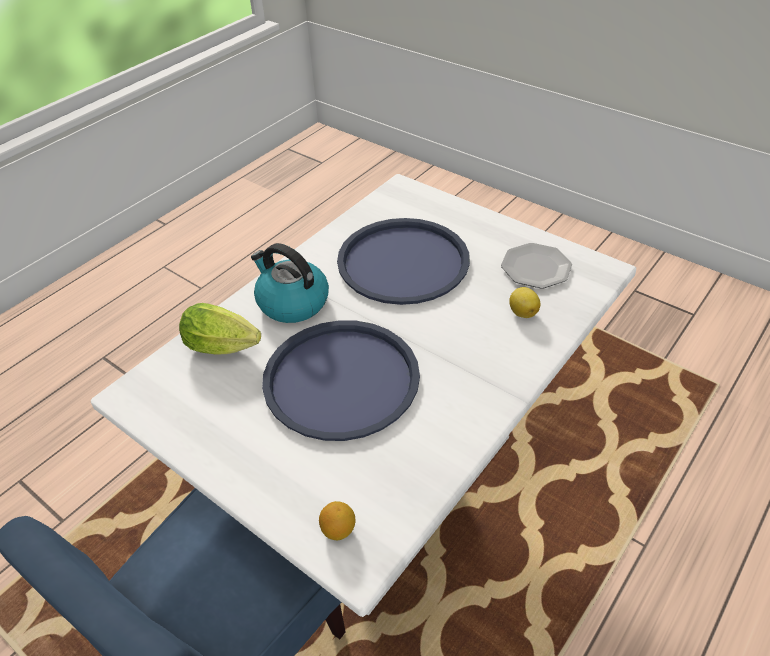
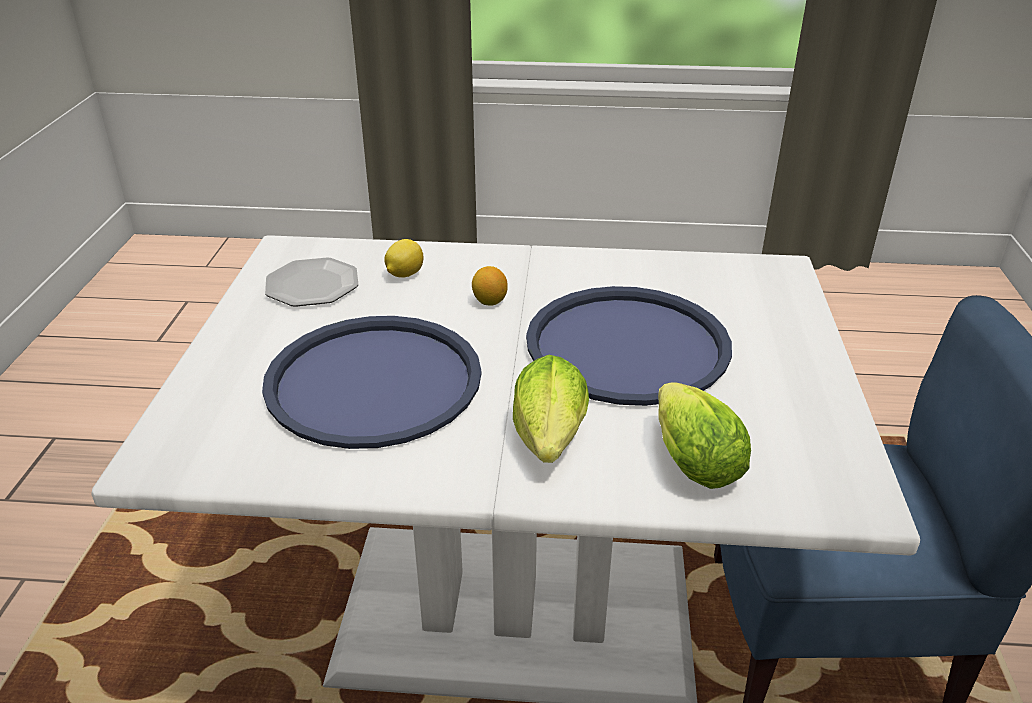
camera: 125 degrees left, 10 degrees down
kettle [251,243,329,323] -> lettuce [513,355,589,463]
lemon [319,501,355,540] -> lemon moved to [472,266,508,306]

